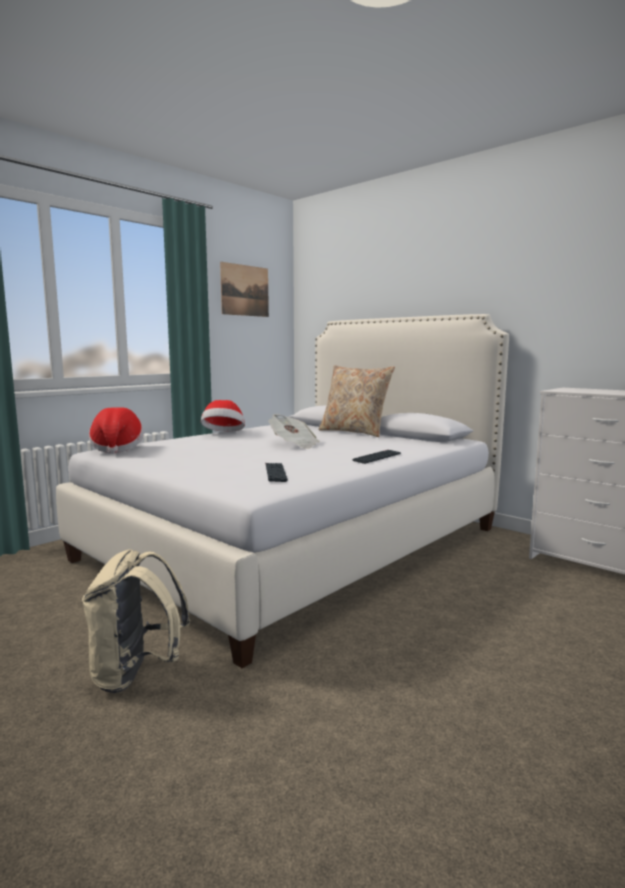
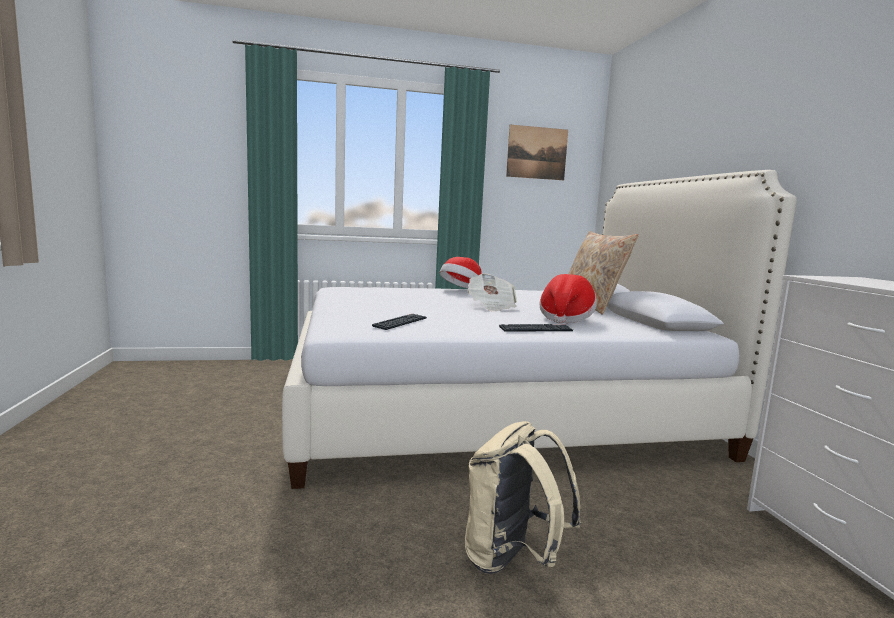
camera: 35 degrees right, 0 degrees up
beige backpack [82,549,190,693] -> beige backpack moved to [465,421,581,574]
hat [89,407,144,454] -> hat moved to [540,274,597,324]

